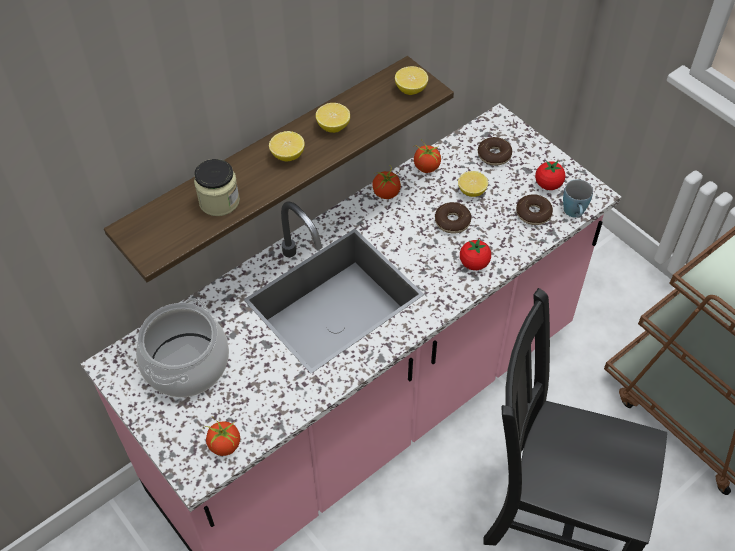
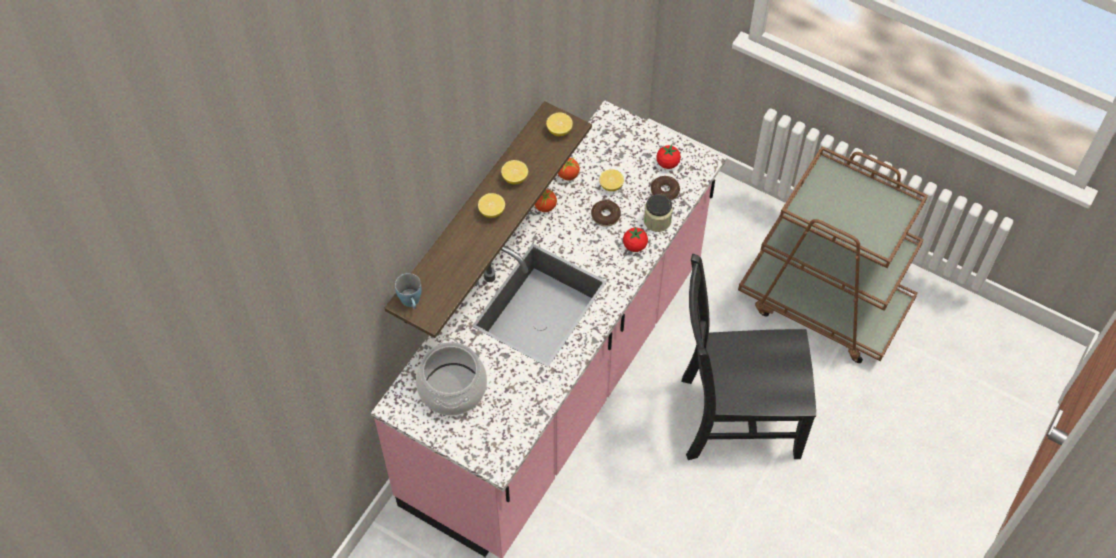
camera: 20 degrees left, 5 degrees up
jar [194,159,240,216] -> jar moved to [644,194,673,232]
tomato [203,418,240,456] -> none
donut [478,137,512,166] -> none
blue mug [563,179,593,218] -> blue mug moved to [395,273,422,309]

